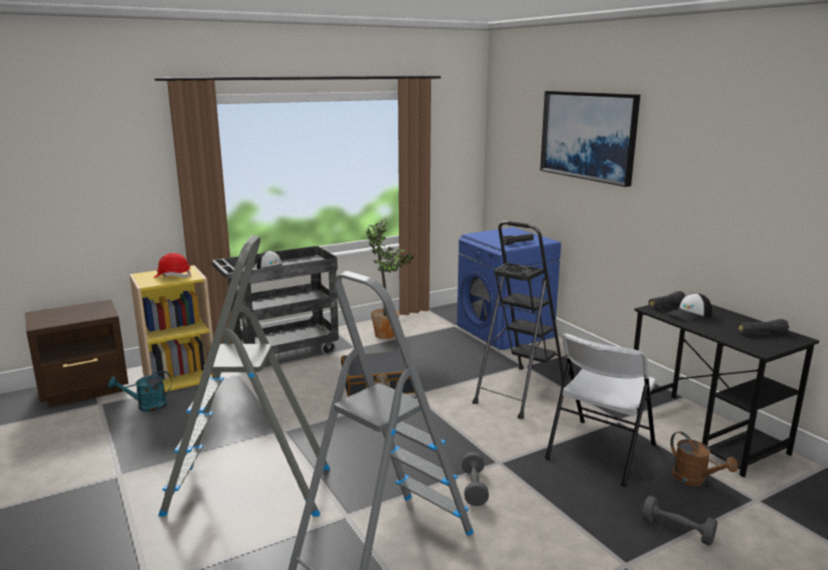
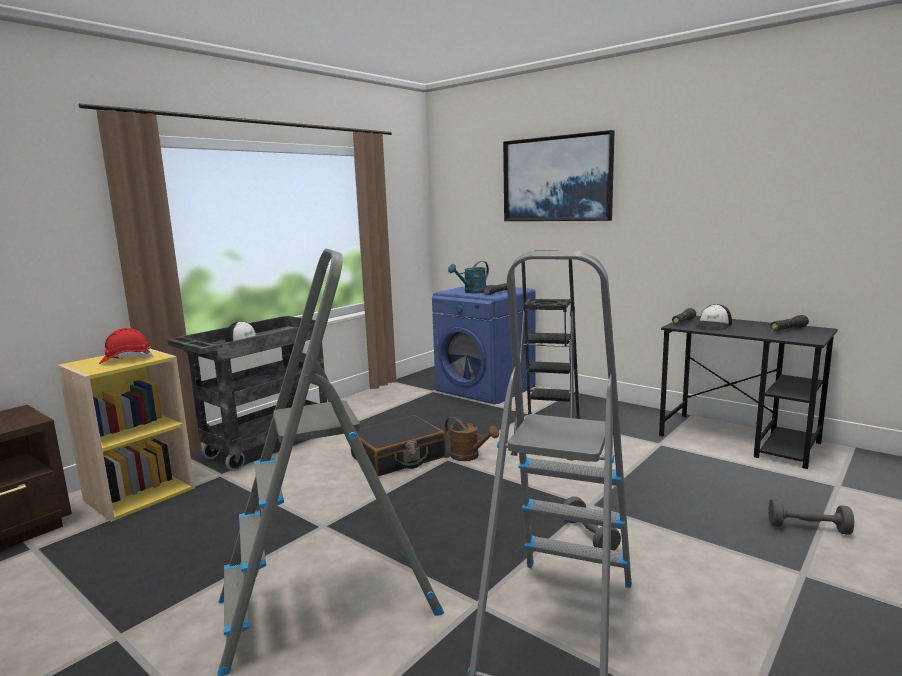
camera: 20 degrees left, 5 degrees down
turquoise watering can [108,371,172,412] -> turquoise watering can moved to [448,261,489,293]
potted plant [366,218,416,339] -> none
white chair [545,334,656,487] -> none
brown watering can [670,431,738,486] -> brown watering can moved to [445,417,499,461]

